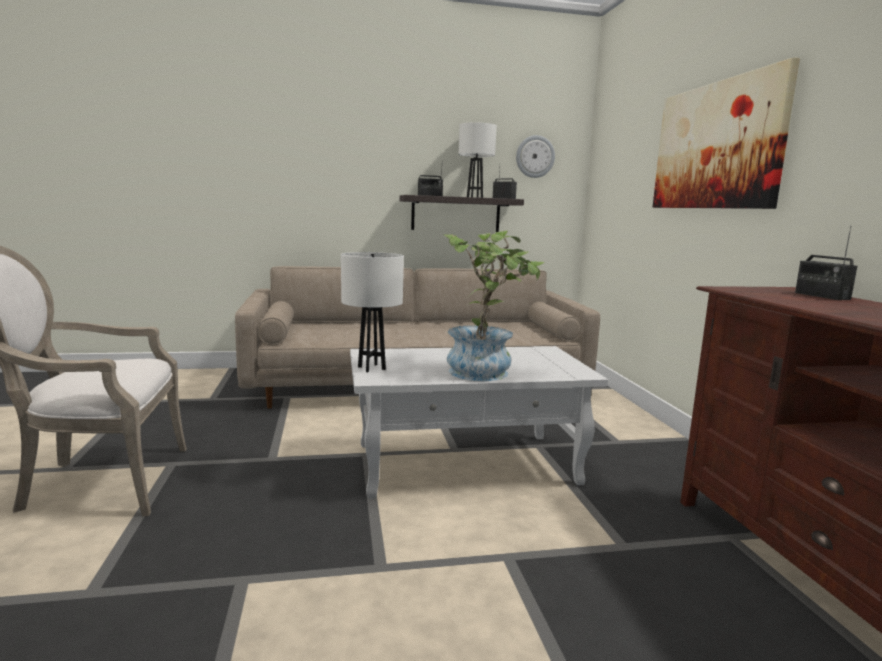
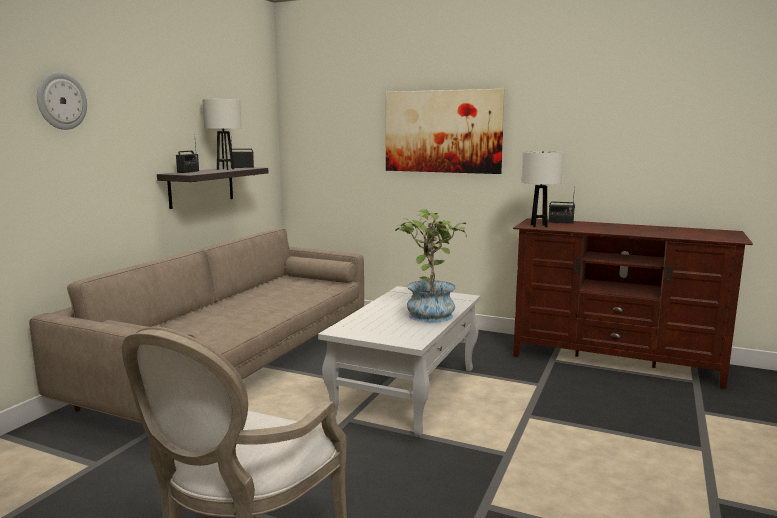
camera: 55 degrees left, 0 degrees up
white table lamp [341,252,404,372] -> white table lamp moved to [521,151,564,227]
wall clock [516,135,555,178] -> wall clock moved to [37,72,87,130]

